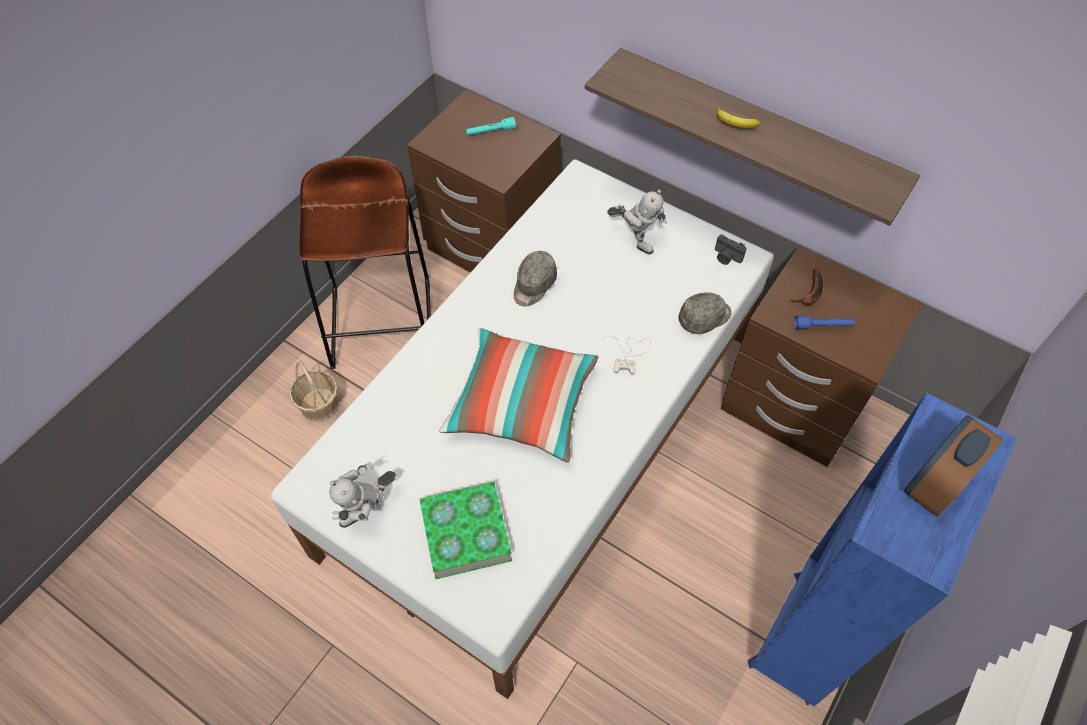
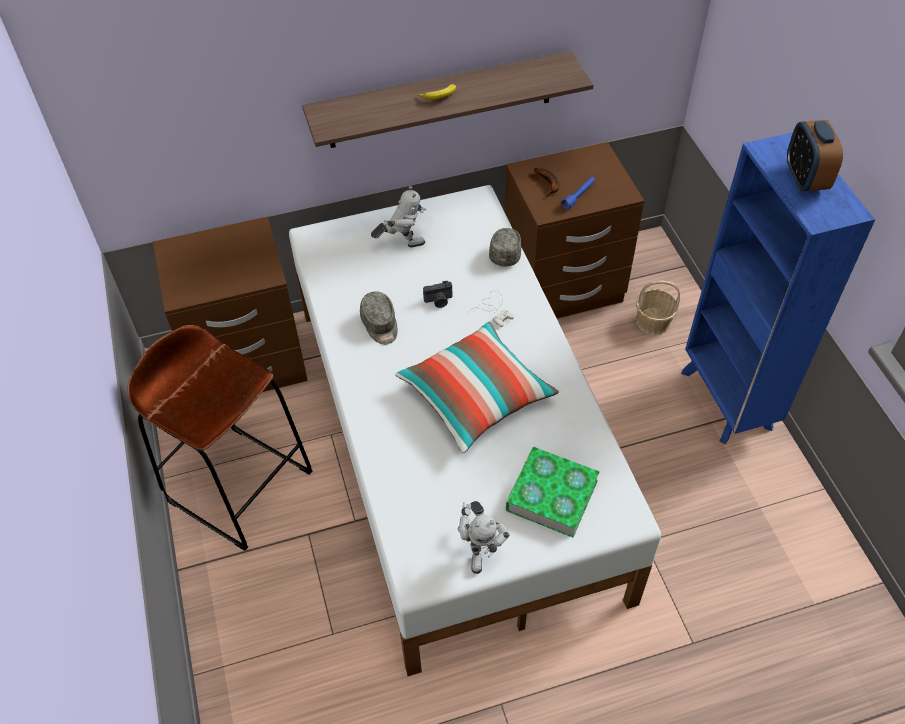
camera: 50 degrees left, 5 degrees down
basket [289,361,339,422] -> basket moved to [636,280,680,335]
turquoise flashlight [466,117,516,135] -> none
camera [715,234,747,265] -> camera moved to [423,281,452,308]

